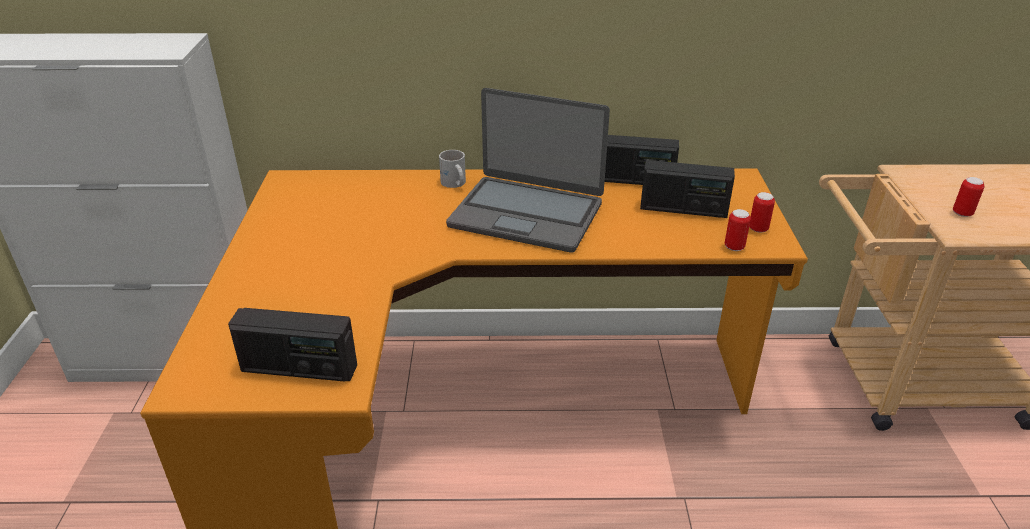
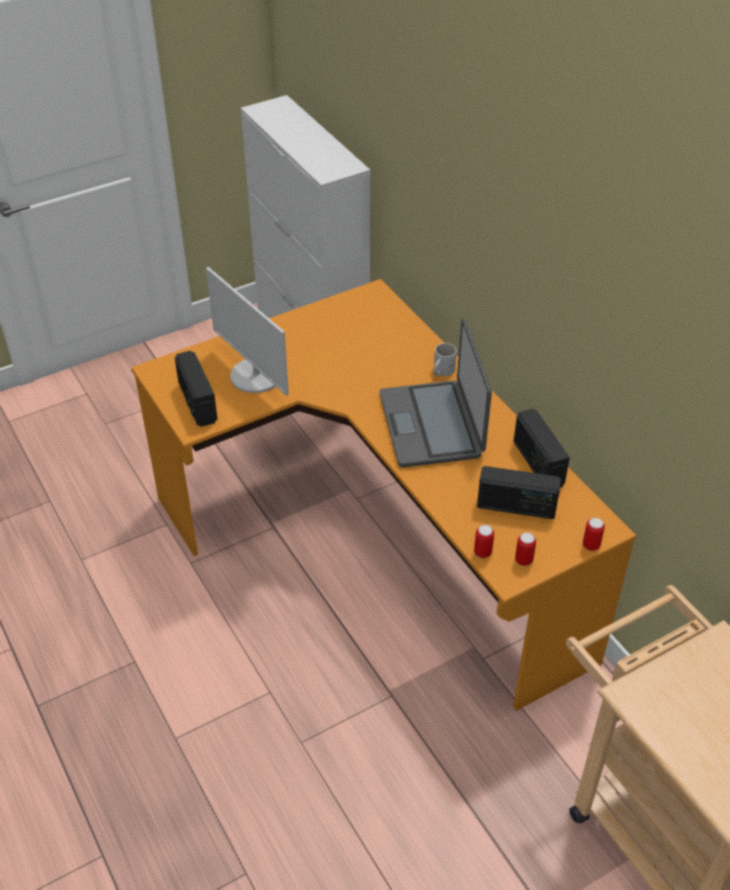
camera: 60 degrees right, 10 degrees up
radio [640,160,735,218] -> radio turned 60 degrees counterclockwise [477,466,561,519]
can [953,177,984,217] -> can moved to [583,518,605,551]
none -> monitor [206,267,289,396]

